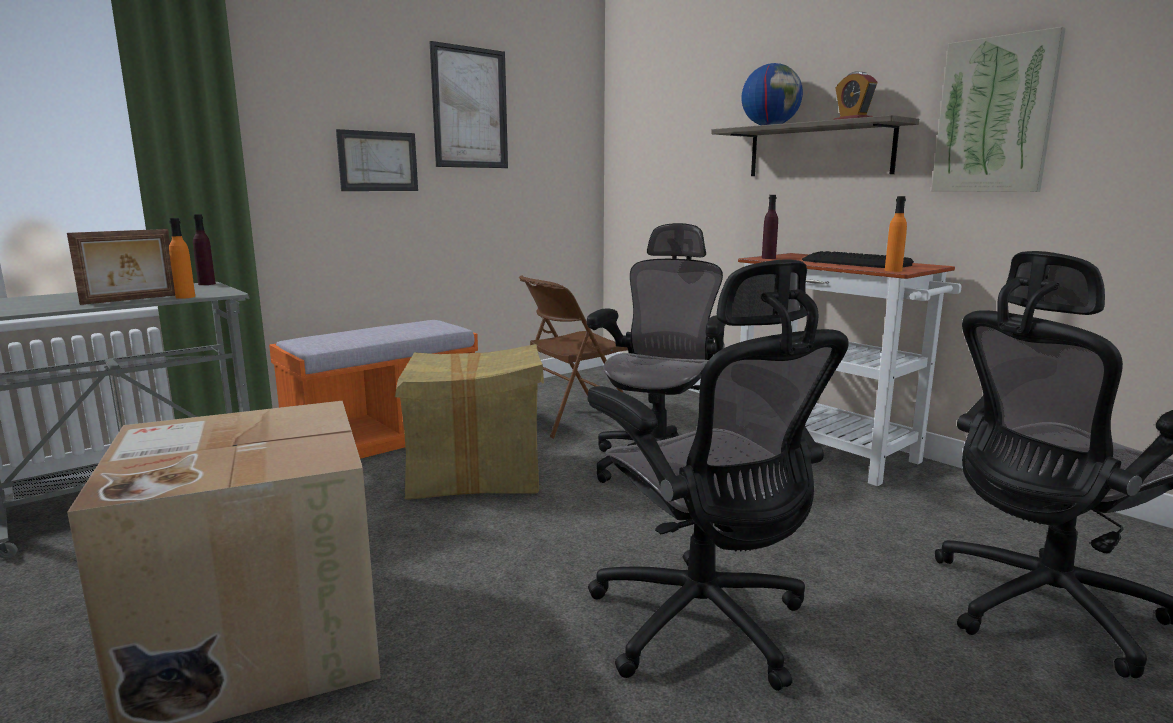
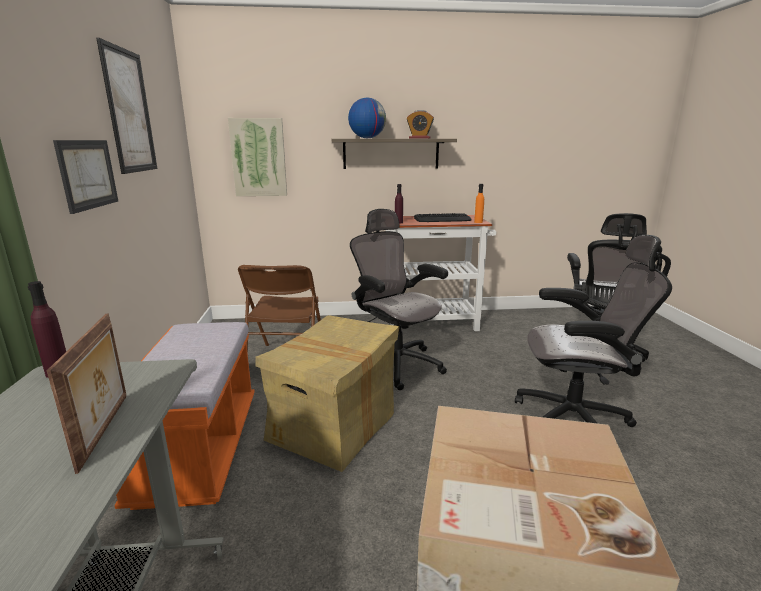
camera: 55 degrees left, 5 degrees up
orange bottle [169,218,195,299] -> none
picture [931,27,1066,192] -> picture moved to [228,118,287,196]

